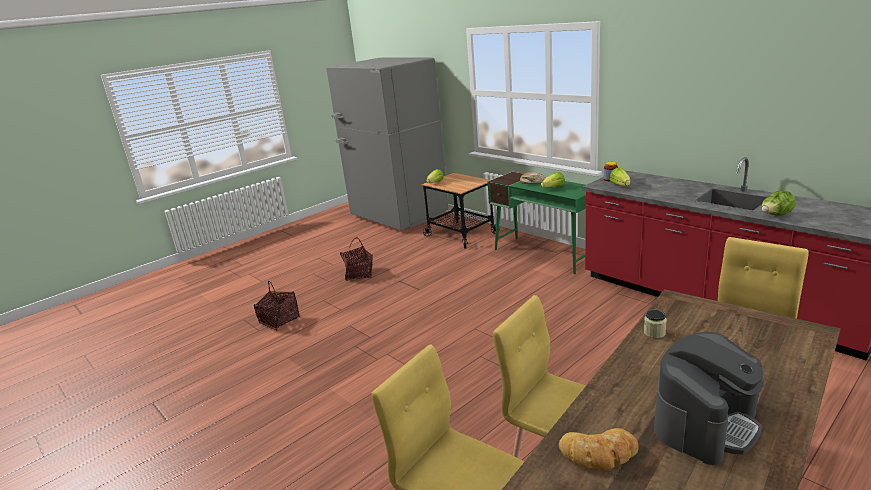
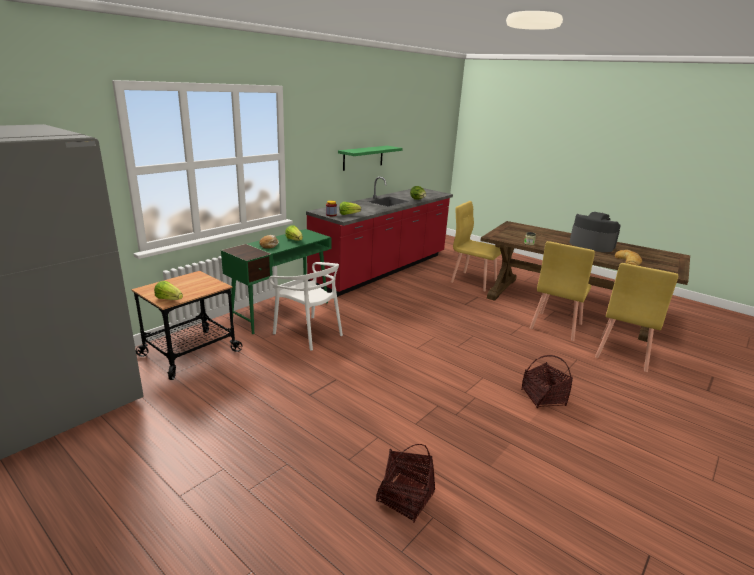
camera: 100 degrees left, 0 degrees up
basket [340,237,373,281] -> basket moved to [521,355,573,408]
none -> white chair [269,262,343,351]
none -> green shelf [338,146,403,171]

